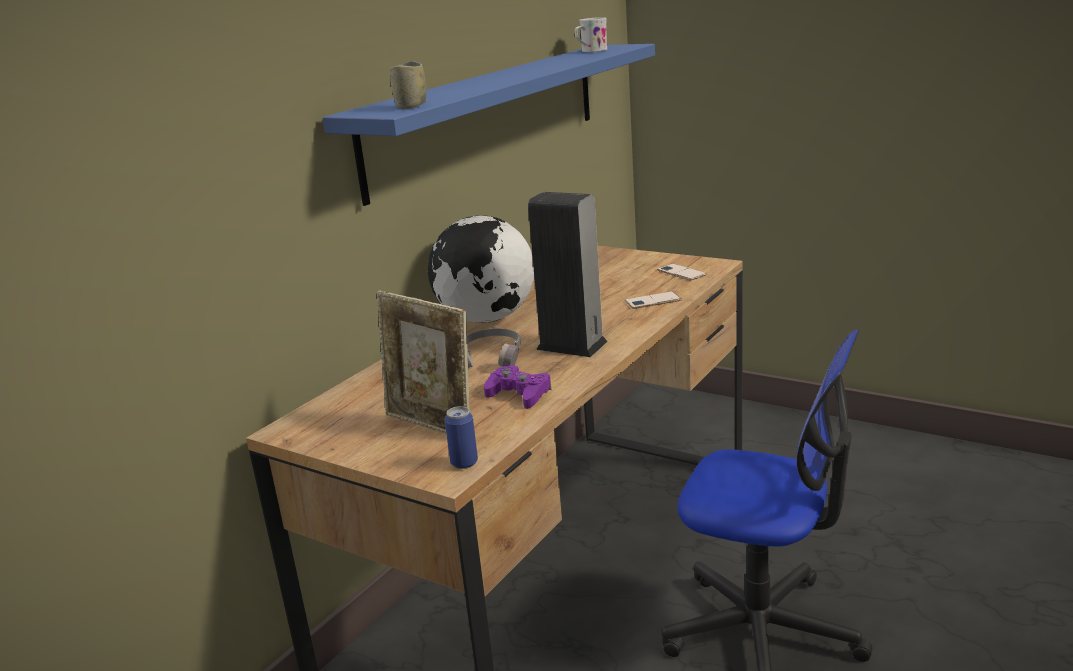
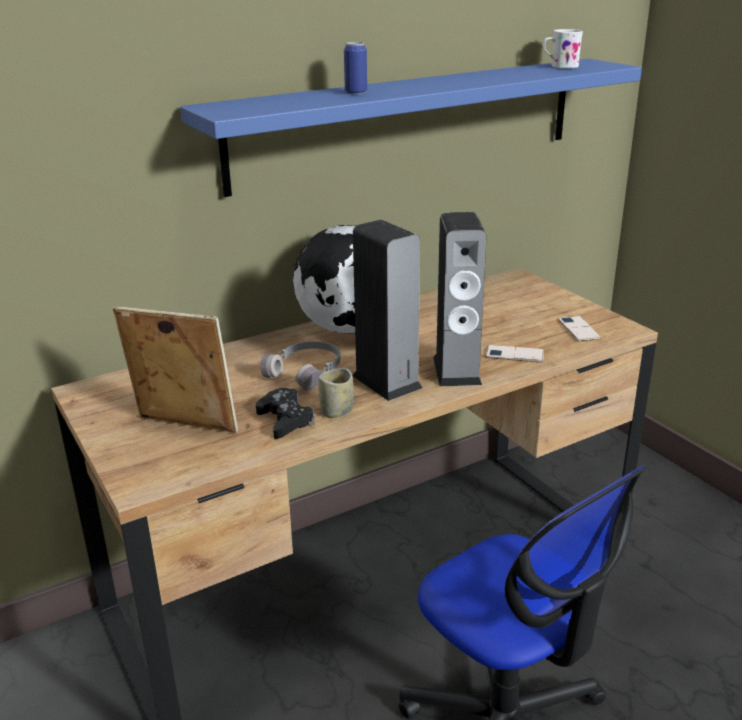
camera: 25 degrees right, 5 degrees up
picture frame [377,290,470,433] -> picture frame turned 135 degrees clockwise [113,307,238,433]
cup [390,62,426,109] -> cup moved to [318,368,354,418]
can [445,406,478,469] -> can moved to [344,42,367,94]
purple game controller [484,365,551,409] -> black game controller [256,388,315,439]
none -> speaker [433,212,487,386]

